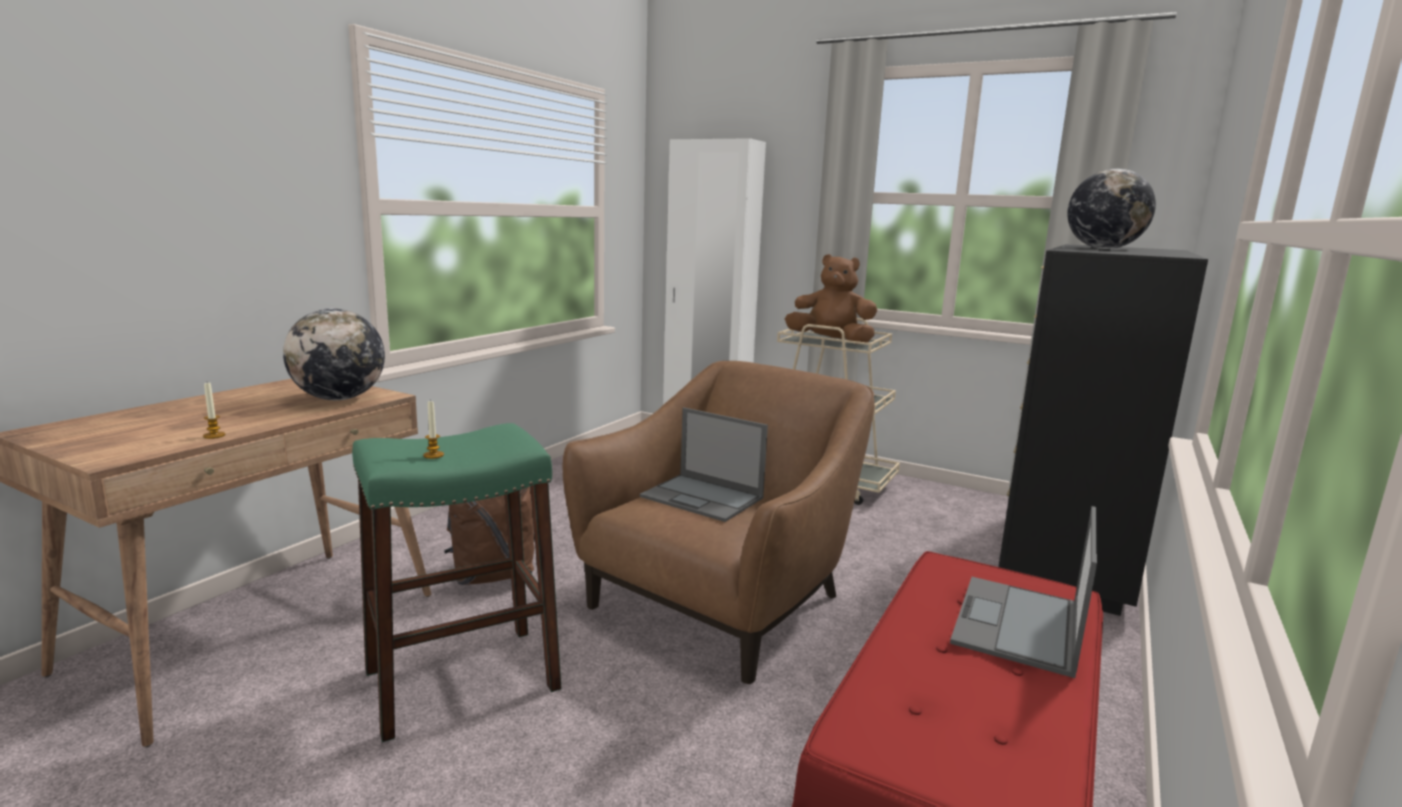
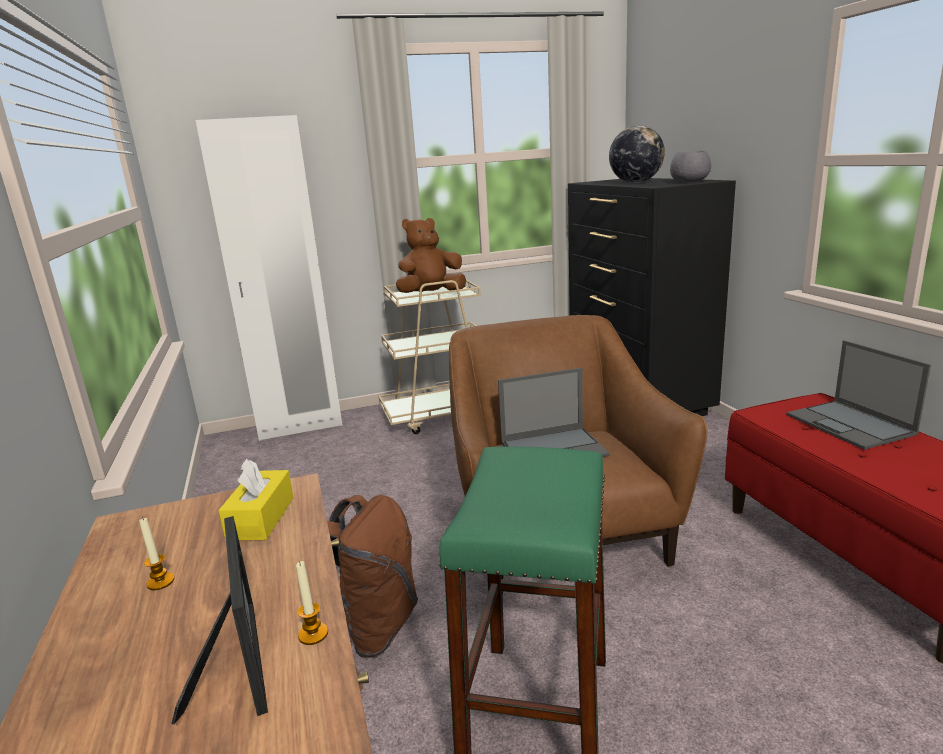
camera: 45 degrees left, 5 degrees up
globe [283,308,385,400] -> yellow tissue box [218,458,294,540]
candle [423,399,444,459] -> candle moved to [139,517,174,590]
none -> picture frame [172,516,268,725]
none -> grey bowl [670,151,711,182]

